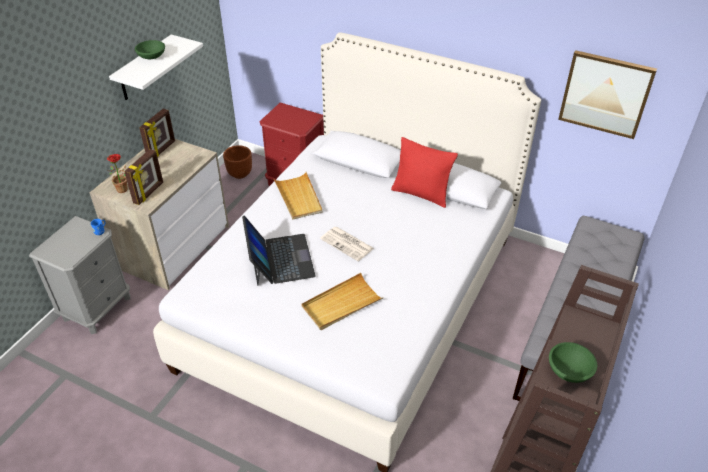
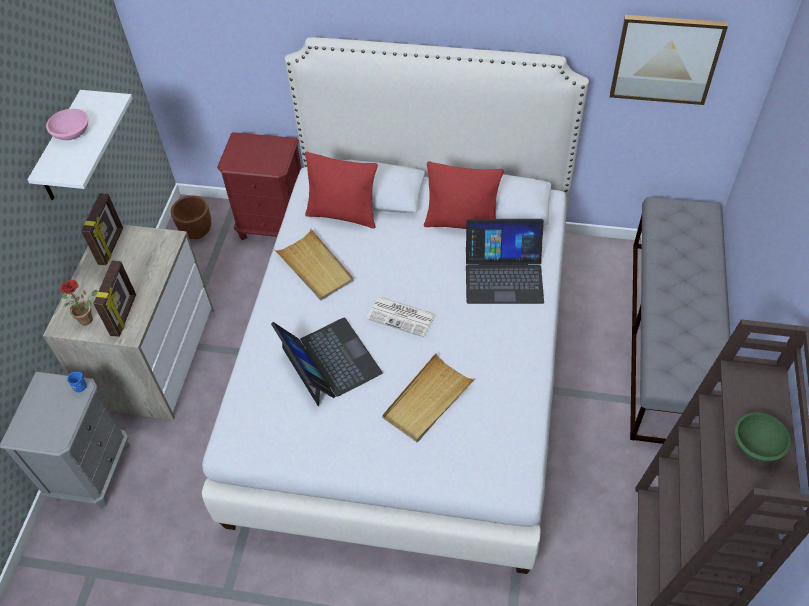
camera: 15 degrees left, 10 degrees up
green bowl [135,40,165,59] -> pink bowl [46,109,88,140]
none -> red pillow [305,152,378,229]
none -> laptop [466,219,544,304]

